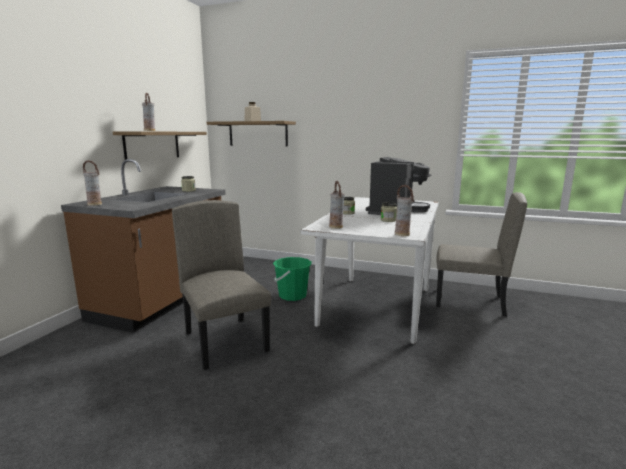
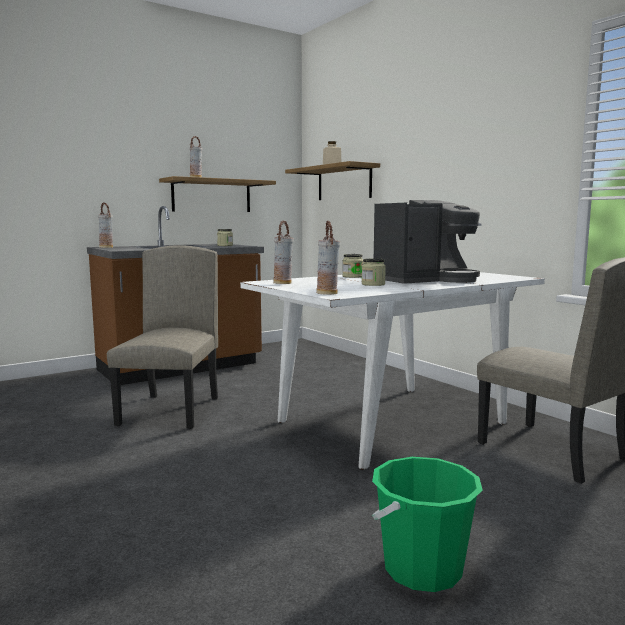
camera: 35 degrees right, 5 degrees down
green bucket [273,257,312,301] -> green bucket moved to [372,457,483,592]

